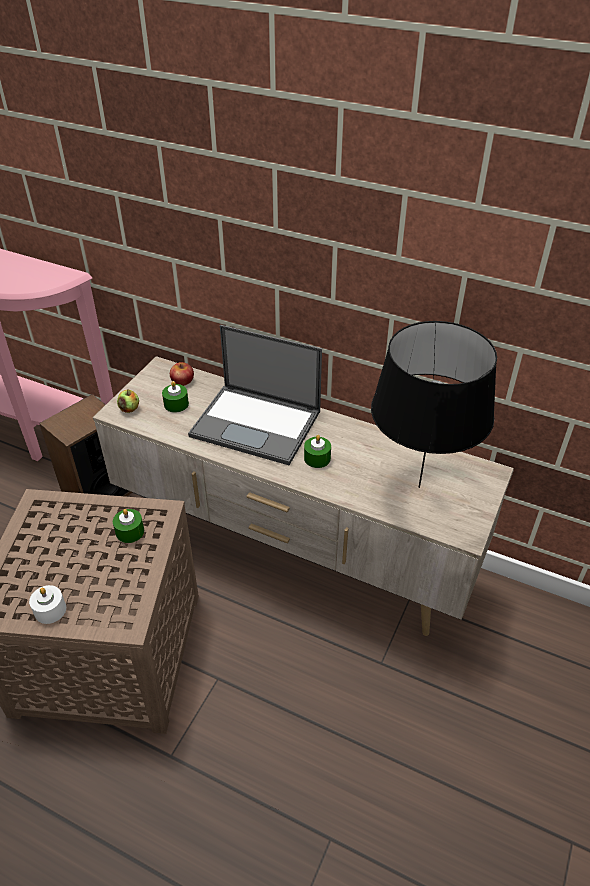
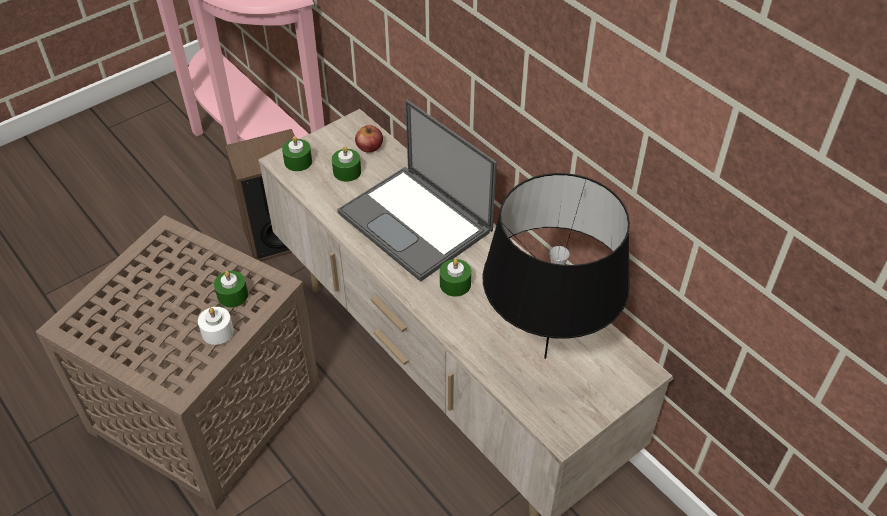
camera: 25 degrees right, 5 degrees up
white candle [29,585,66,624] -> white candle moved to [198,307,234,345]
apple [117,389,139,413] -> green candle [282,136,312,171]

